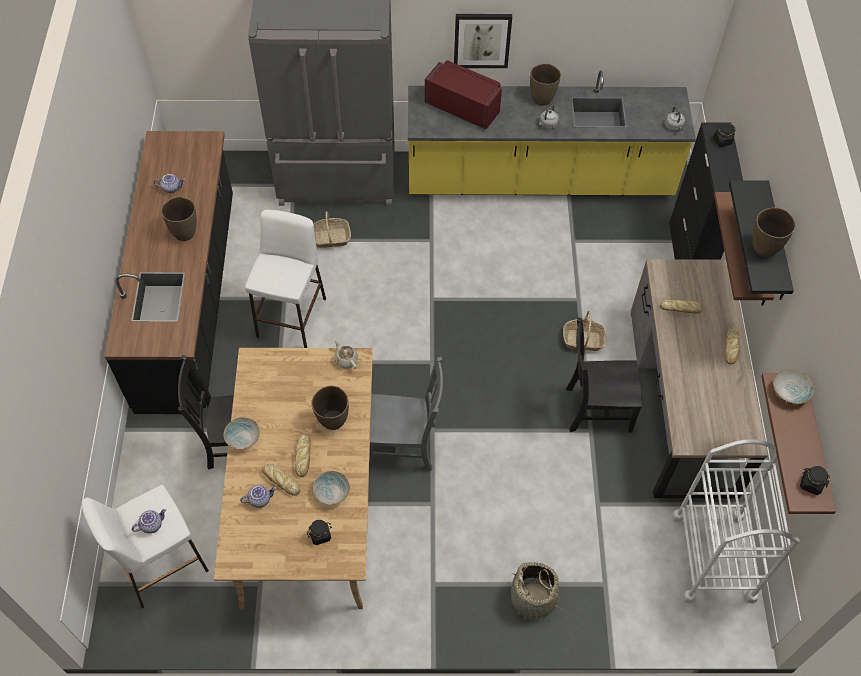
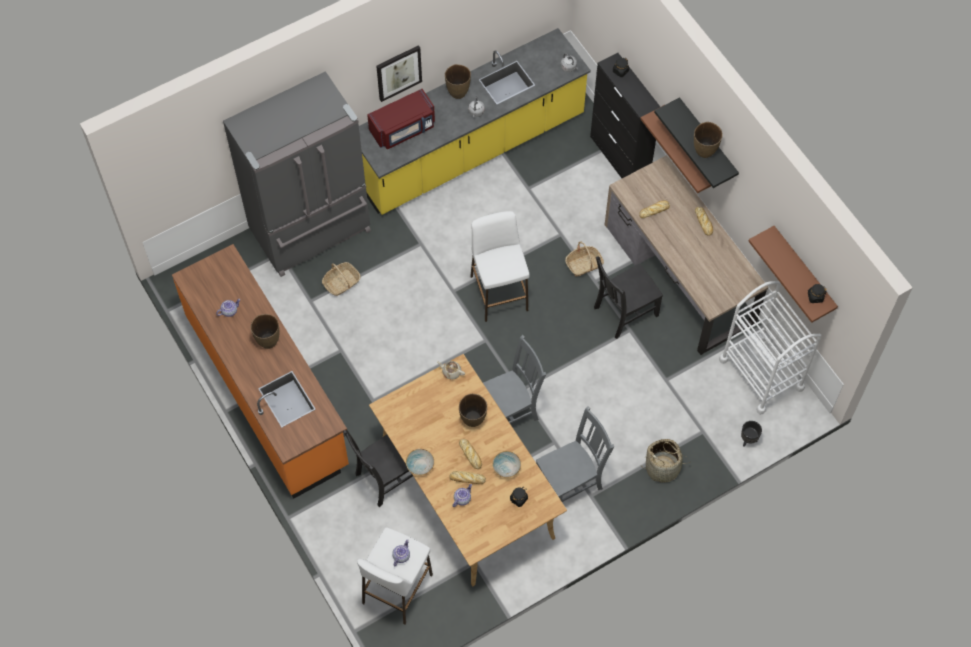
camera: 30 degrees left, 5 degrees up
black counter [104,131,233,414] -> orange counter [172,244,349,499]
white stool [245,210,326,348] -> white stool moved to [470,211,530,322]
red microwave [425,60,502,130] -> red microwave turned 150 degrees clockwise [367,89,435,149]
bowl [774,369,814,404] -> none
none -> grey chair [536,406,614,502]
none -> black planter [741,421,762,447]

